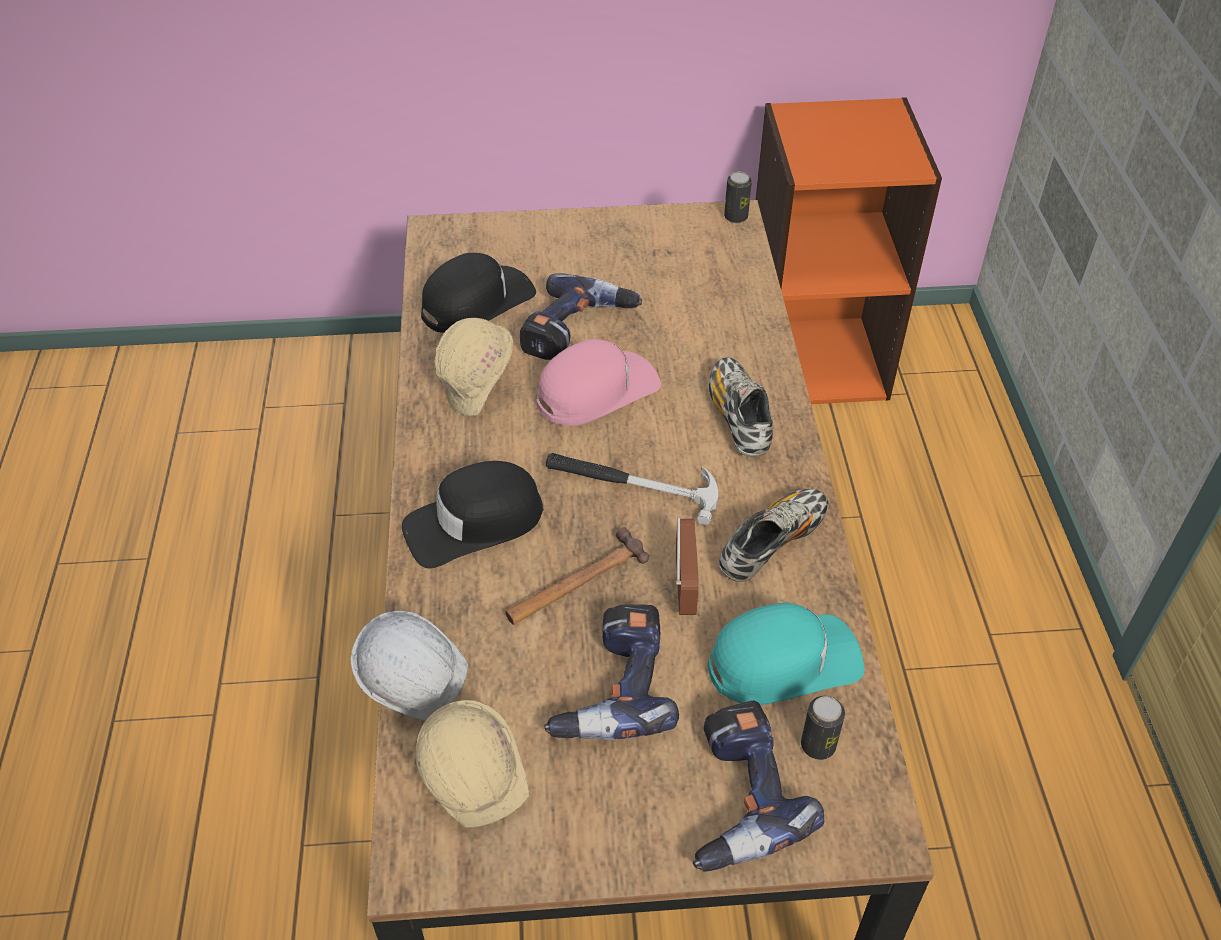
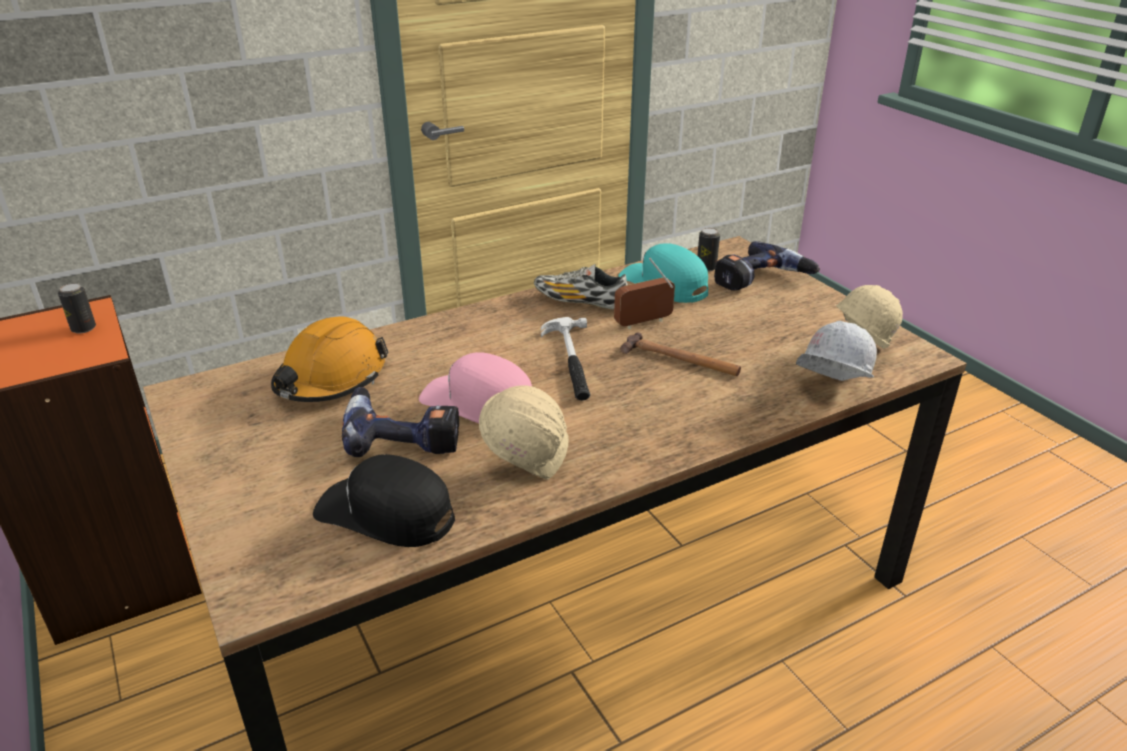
camera: 115 degrees left, 15 degrees down
black cap [402,461,543,569] -> none
power drill [544,604,679,740] -> none
shoe [709,357,773,457] -> none
can [724,172,752,223] -> can moved to [58,283,96,334]
none -> orange hard hat [271,317,388,402]

